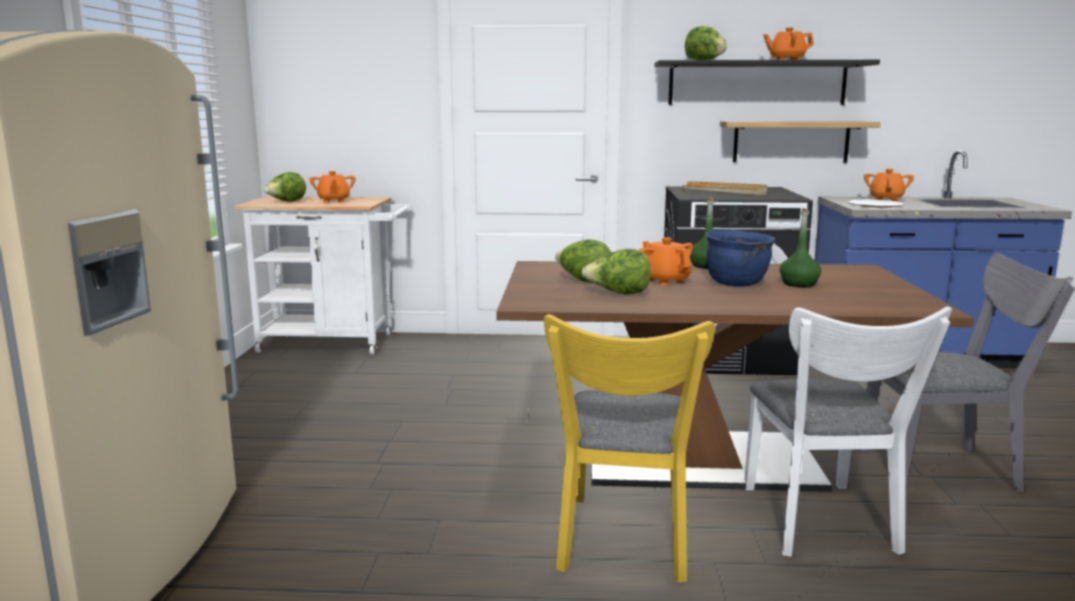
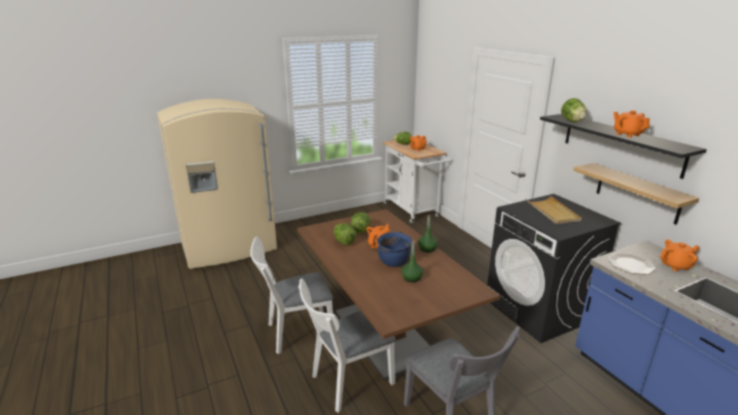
camera: 60 degrees right, 10 degrees up
yellow chair [544,314,715,583] -> white chair [250,237,333,354]

